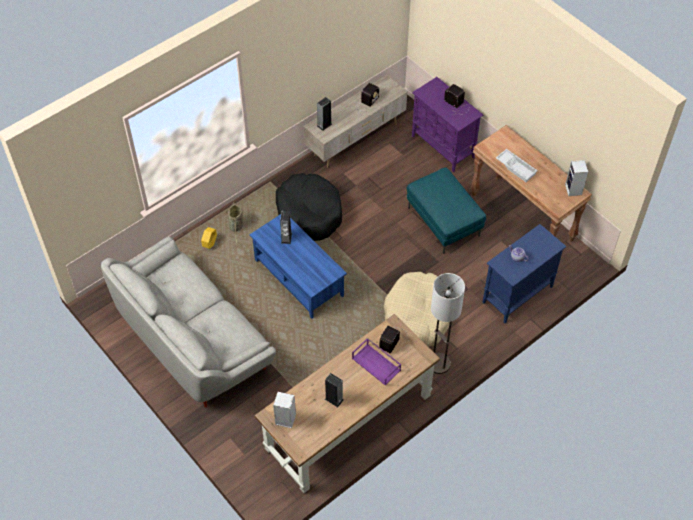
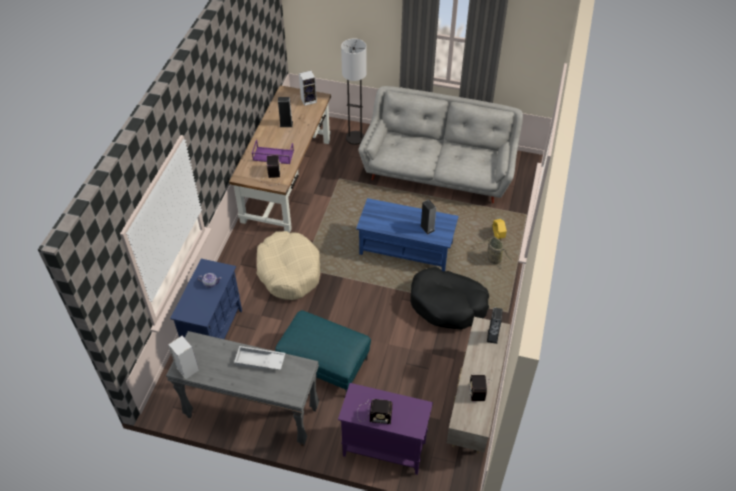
camera: 145 degrees right, 5 degrees down
floor lamp [431,273,465,374] -> floor lamp moved to [341,38,366,145]
brown console table [470,125,592,242] -> grey console table [166,331,319,447]

